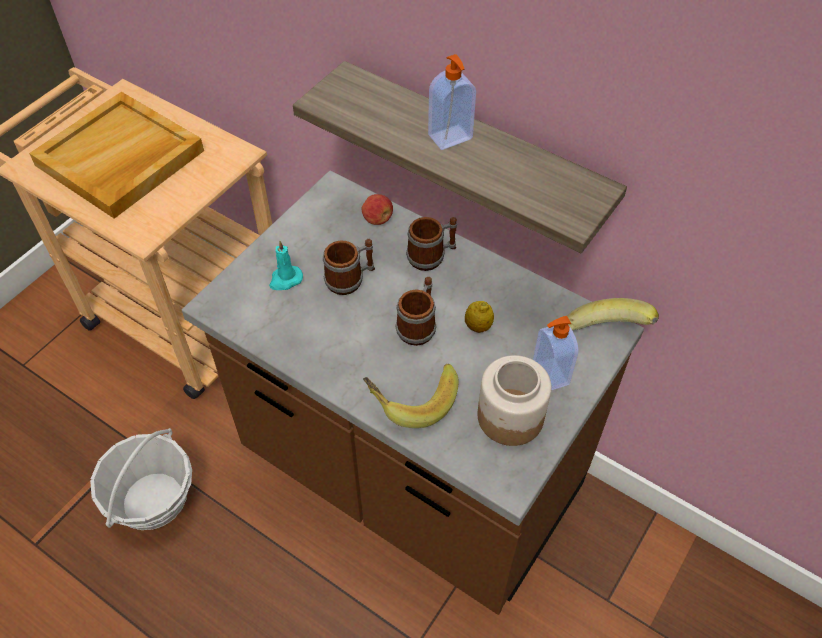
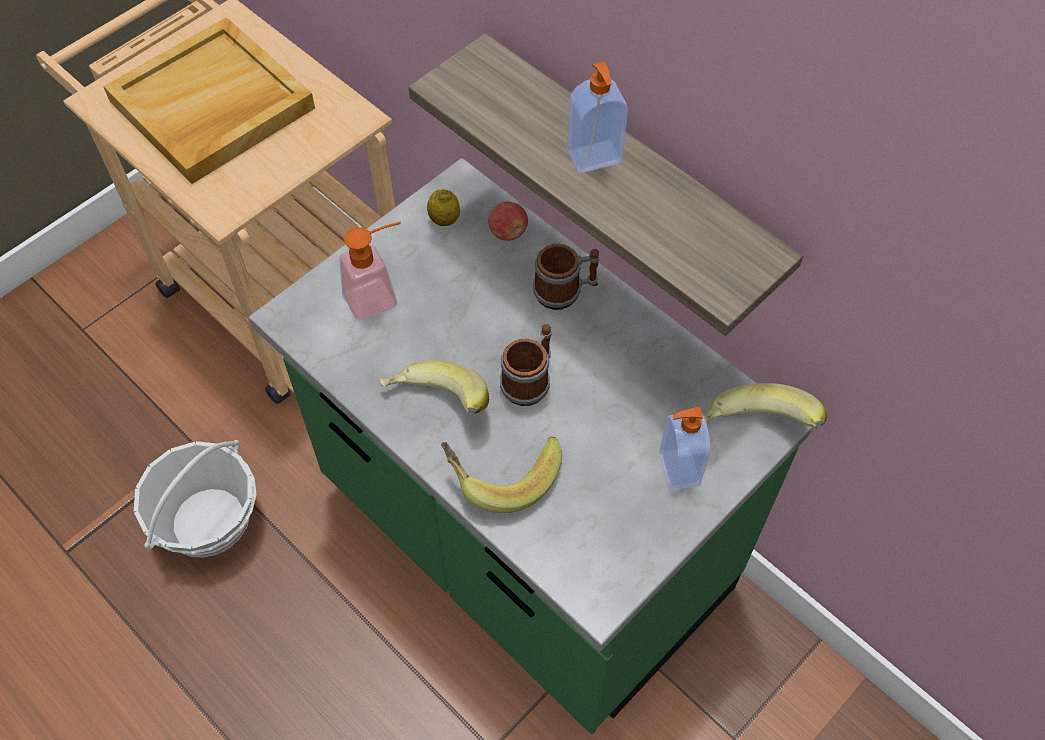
camera: 10 degrees right, 5 degrees up
brown counter [182,171,644,615] -> green counter [249,158,813,734]
turquoise candle [269,241,303,290] -> soap dispenser [339,222,401,321]
mug [323,239,375,295] -> none
lemon [465,301,494,333] -> lemon moved to [427,189,460,226]
jar [478,355,552,446] -> none
none -> banana [379,360,489,415]

